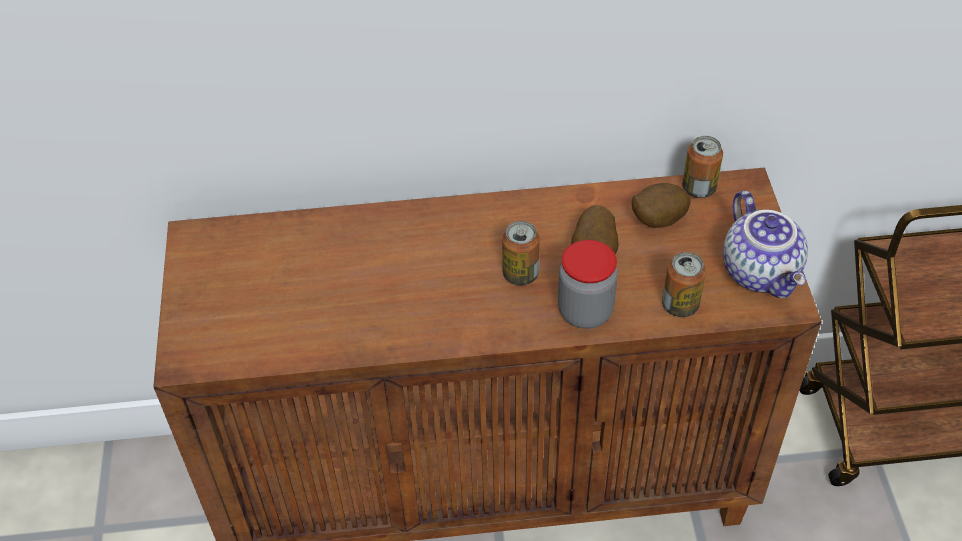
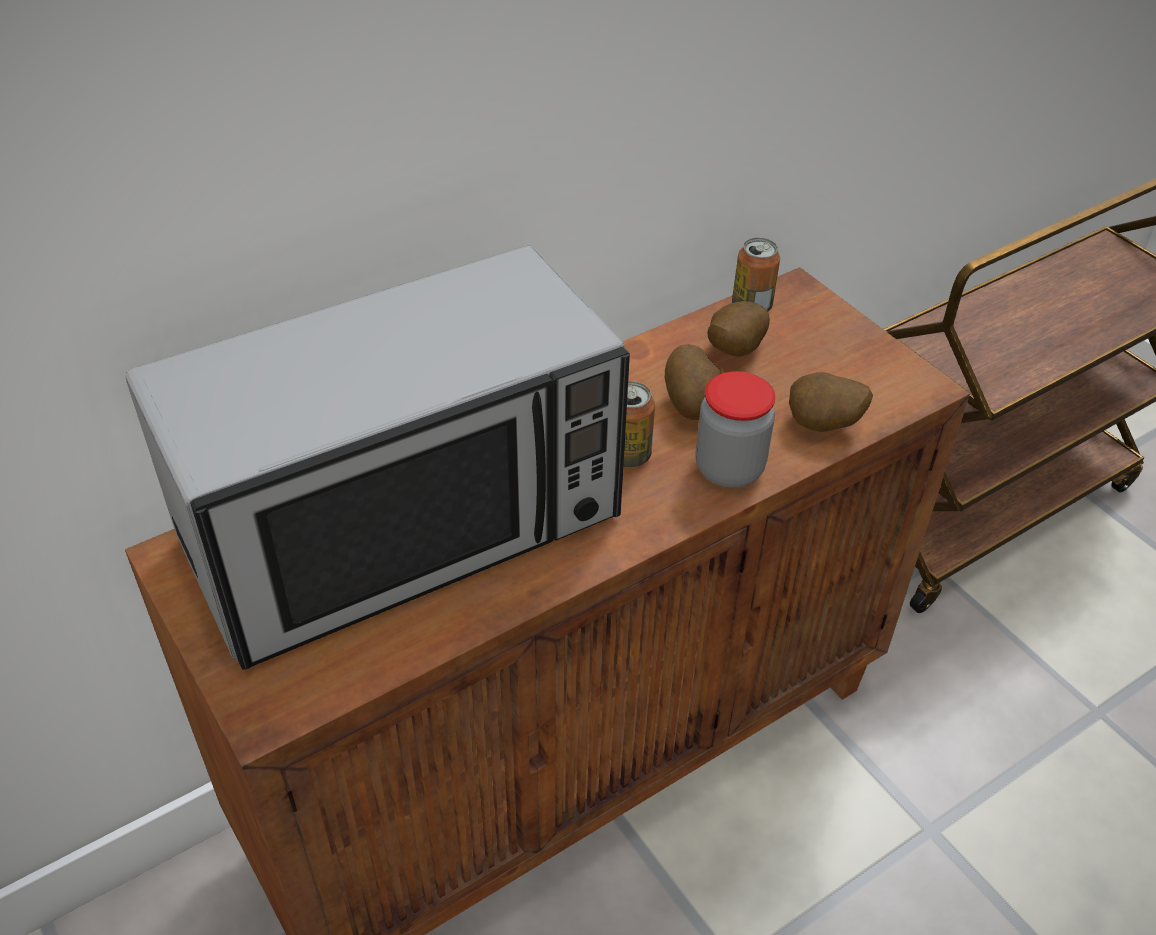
camera: 30 degrees left, 5 degrees down
can [662,252,706,317] -> potato [789,372,873,432]
teapot [723,191,808,298] -> none
none -> microwave [125,246,630,669]

